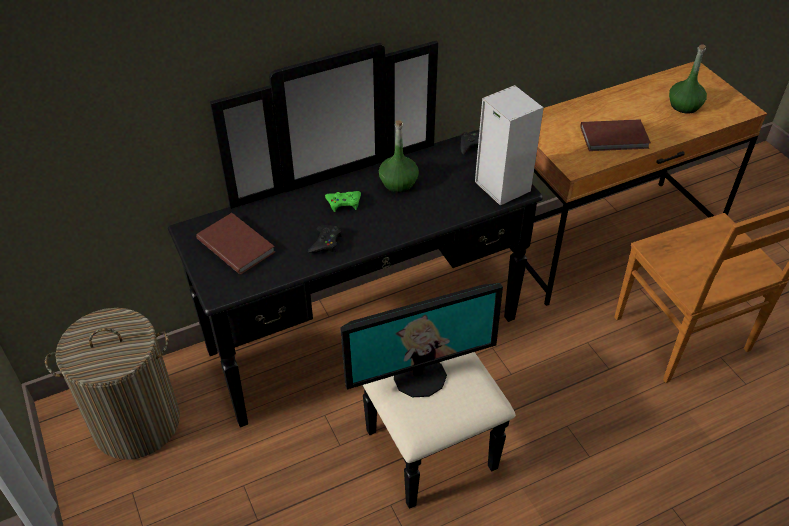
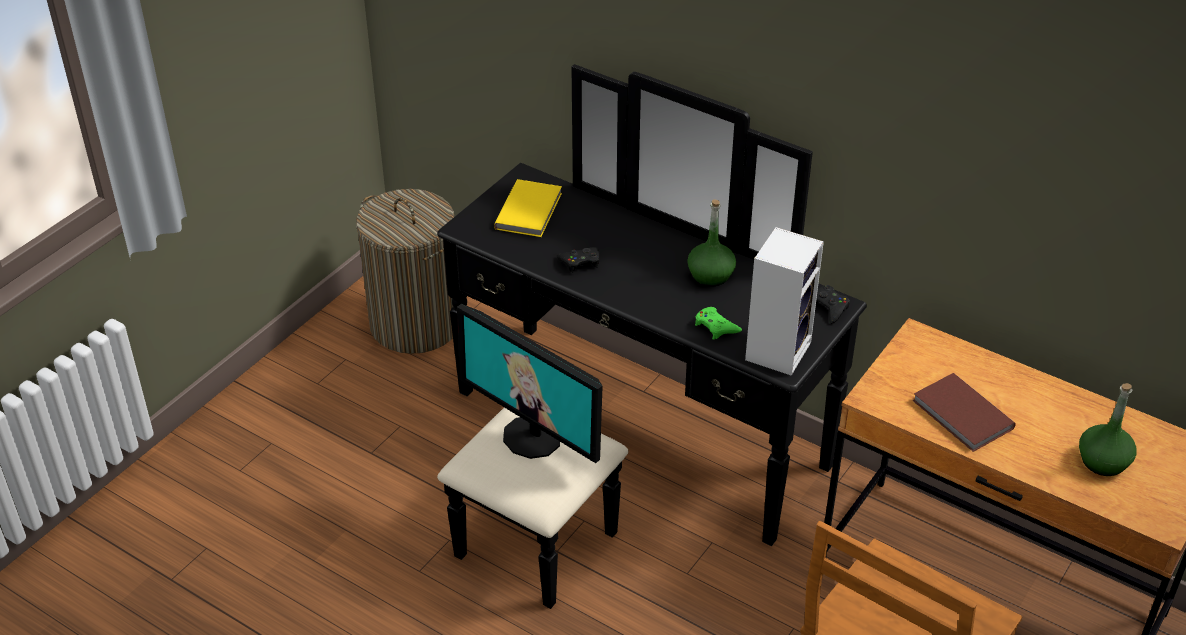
camera: 60 degrees right, 5 degrees down
brown book [196,213,275,275] -> yellow book [494,179,562,237]
green game controller [325,191,361,212] -> green game controller moved to [695,307,742,340]

